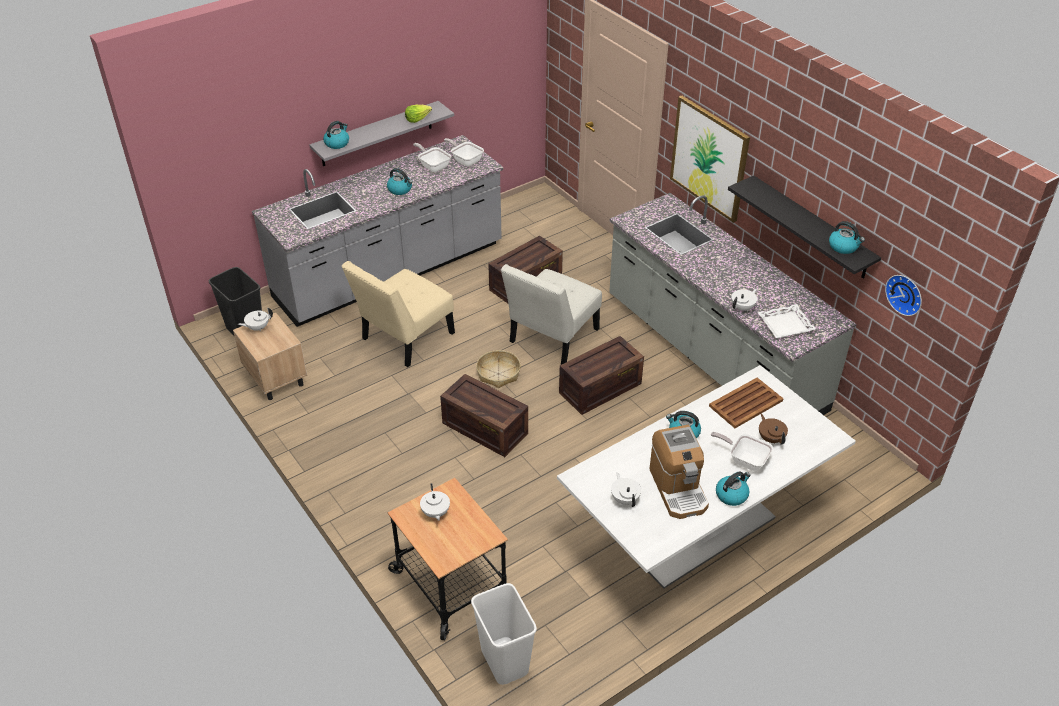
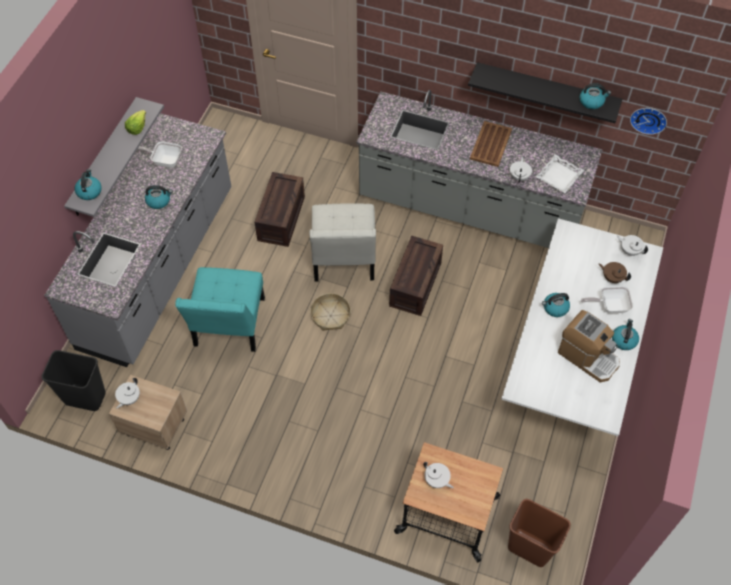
camera: 35 degrees left, 15 degrees up
beige chair [342,261,455,367] -> turquoise chair [175,267,265,352]
crate [440,374,528,457] -> none
frying pan [444,138,484,167] -> none
white trash can [471,583,537,685] -> brown trash can [508,499,571,567]
white teapot [611,472,641,507] -> white teapot moved to [617,235,648,256]
picture [670,96,750,223] -> none
brown tray [709,378,784,428] -> brown tray moved to [470,121,512,167]

